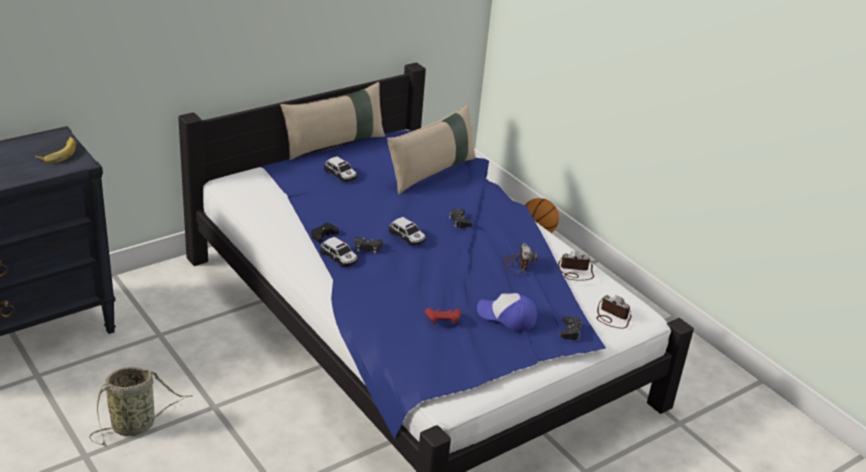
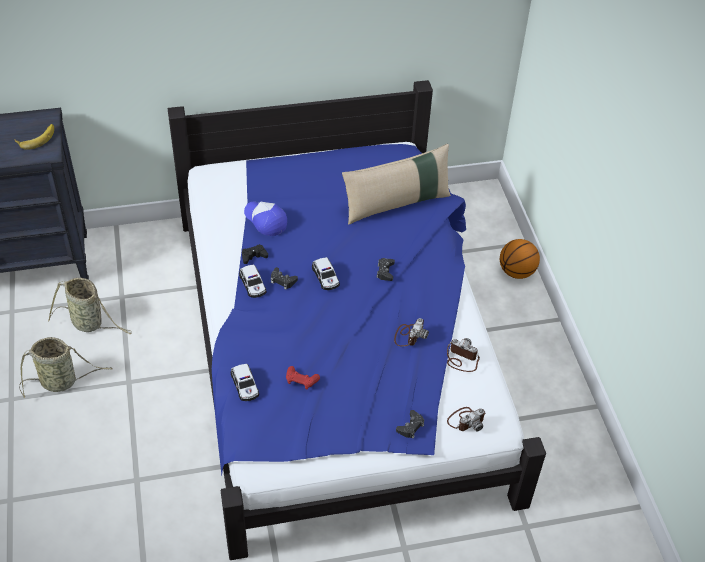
camera: 25 degrees right, 15 degrees up
beige pillow [280,82,385,160] -> none
toy car [324,156,357,182] -> toy car moved to [231,364,259,401]
cap [477,293,537,331] -> cap moved to [244,202,287,236]
camera [596,295,632,329] -> camera turned 90 degrees clockwise [447,407,486,432]
none -> basket [48,278,132,334]

